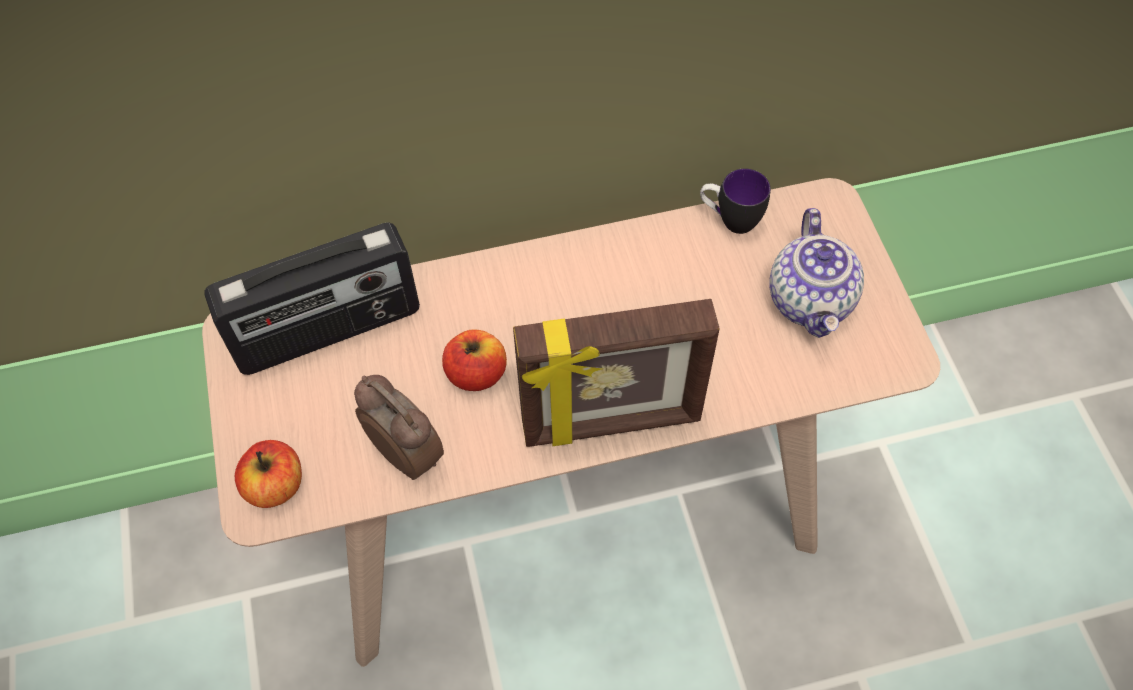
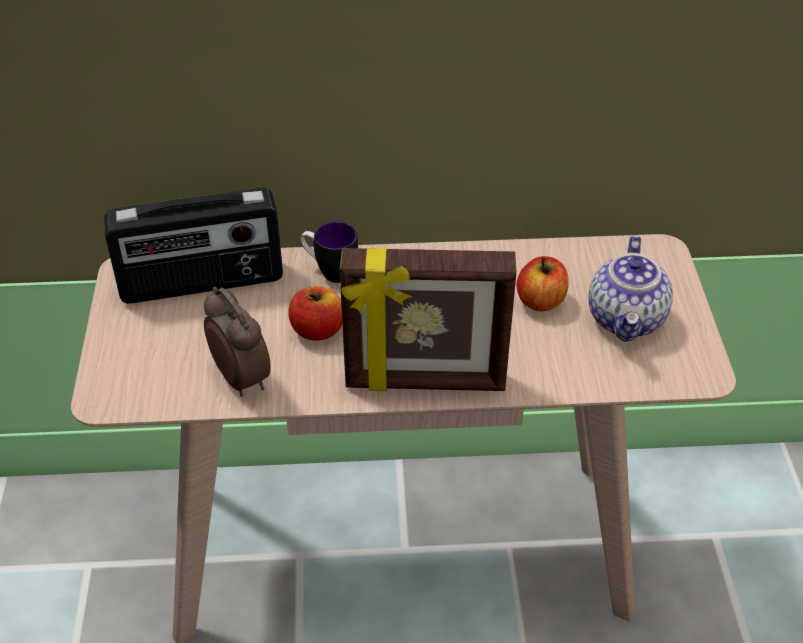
camera: 10 degrees right, 15 degrees down
apple [235,440,302,508] -> apple moved to [516,256,569,311]
mug [700,169,771,234] -> mug moved to [300,222,358,283]

